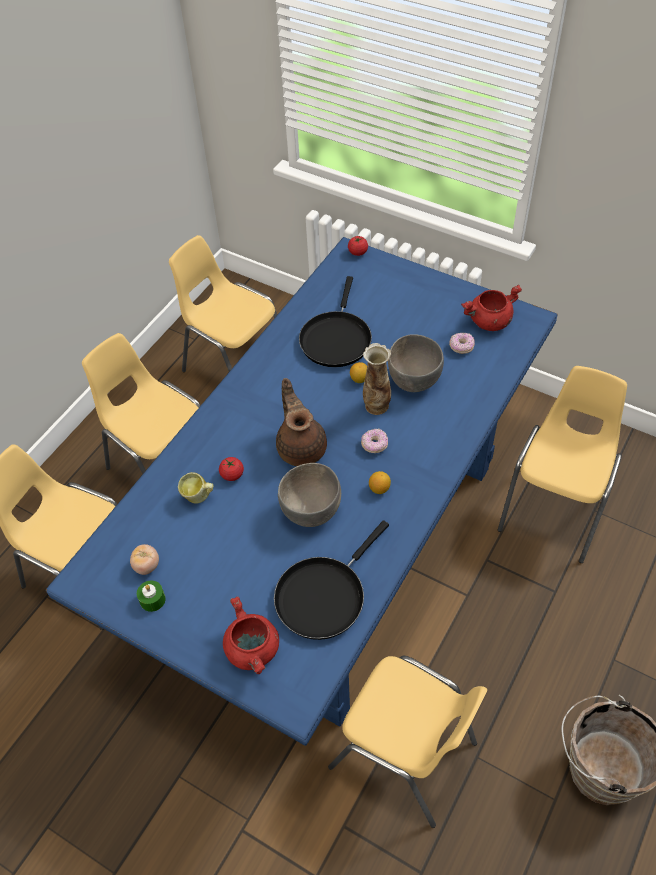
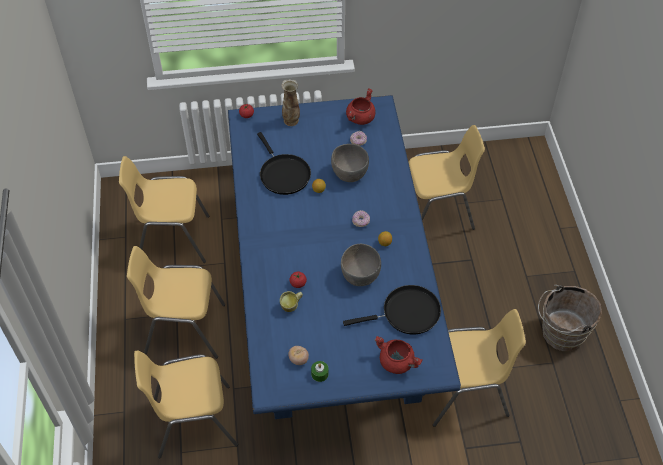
camera: 40 degrees left, 0 degrees up
black frying pan [274,520,389,640] -> black frying pan turned 105 degrees counterclockwise [343,285,441,335]
brown teapot [276,378,327,466] -> none
vase [363,343,391,415] -> vase moved to [281,79,300,126]
yellow chair [498,366,627,563] -> yellow chair turned 90 degrees clockwise [408,125,485,230]

